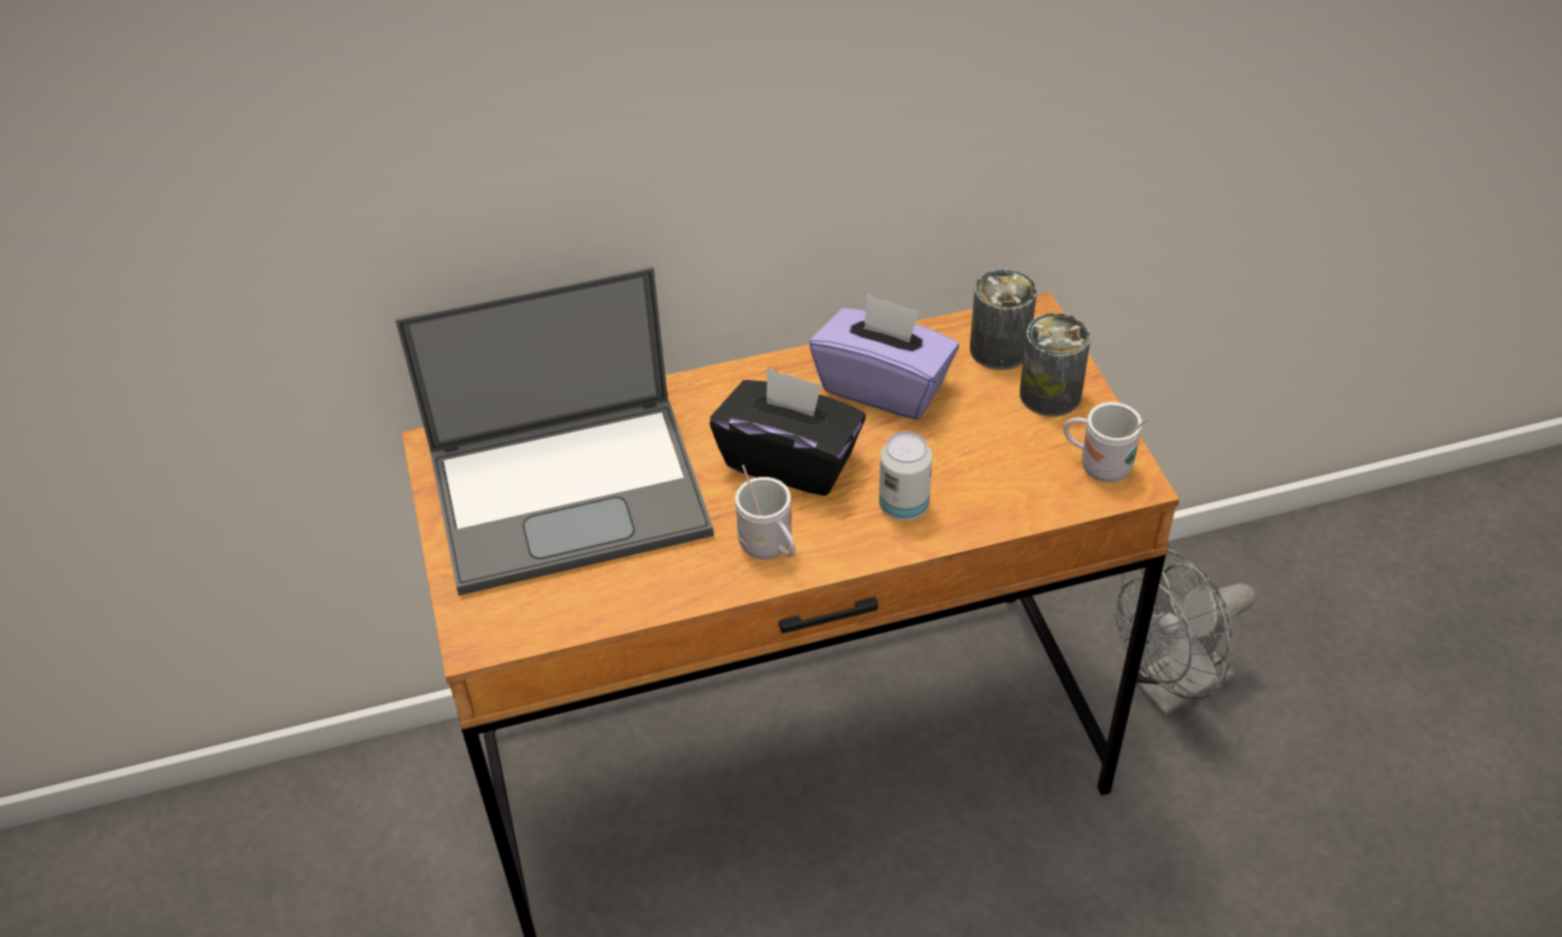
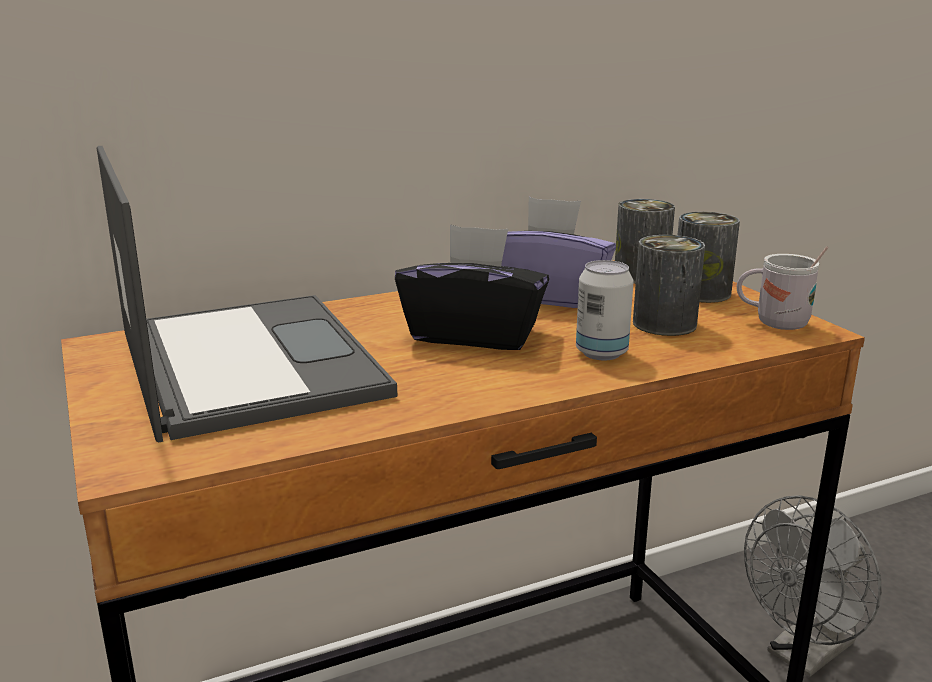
camera: 10 degrees left, 25 degrees down
laptop [395,266,714,596] -> laptop turned 90 degrees counterclockwise [97,146,397,443]
white mug [735,465,796,559] -> none
none -> can [633,235,705,336]

